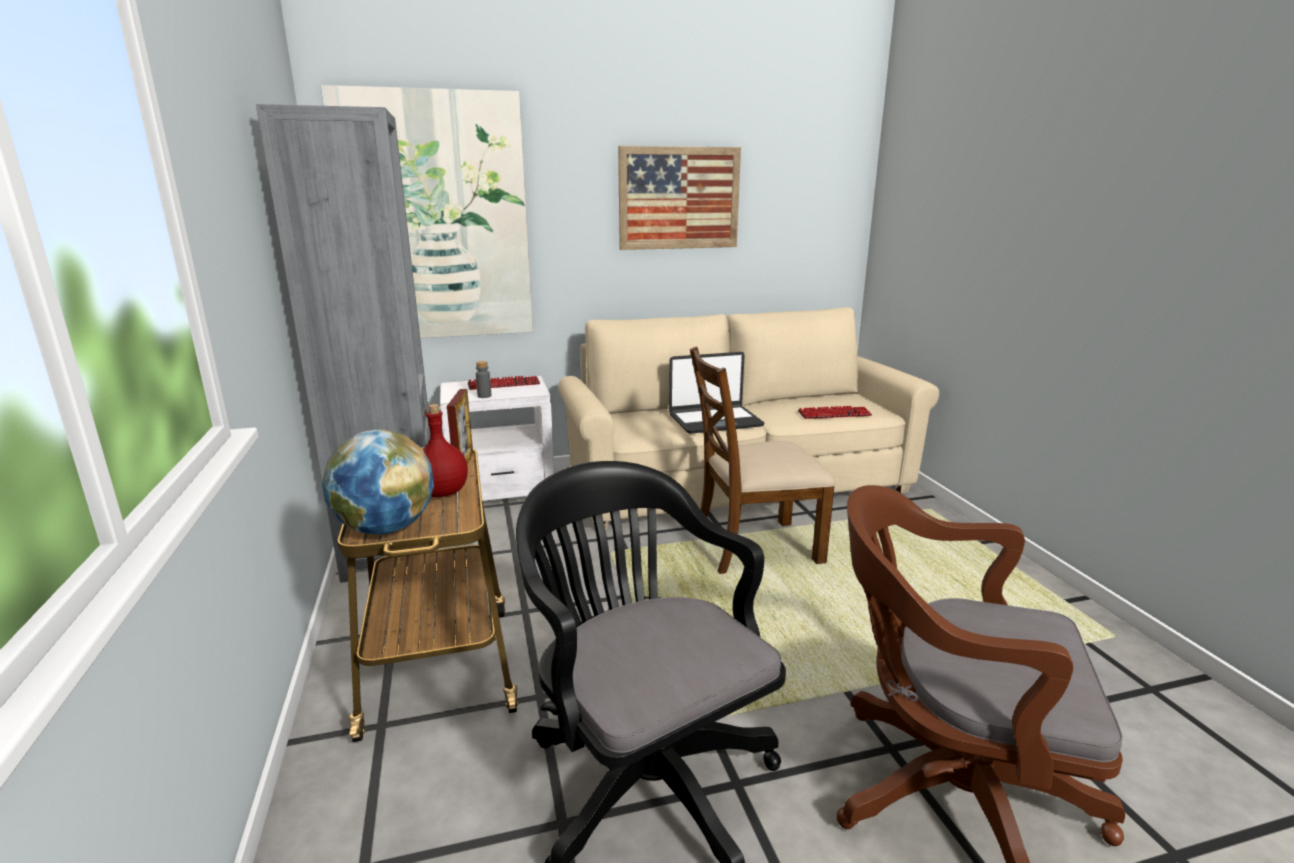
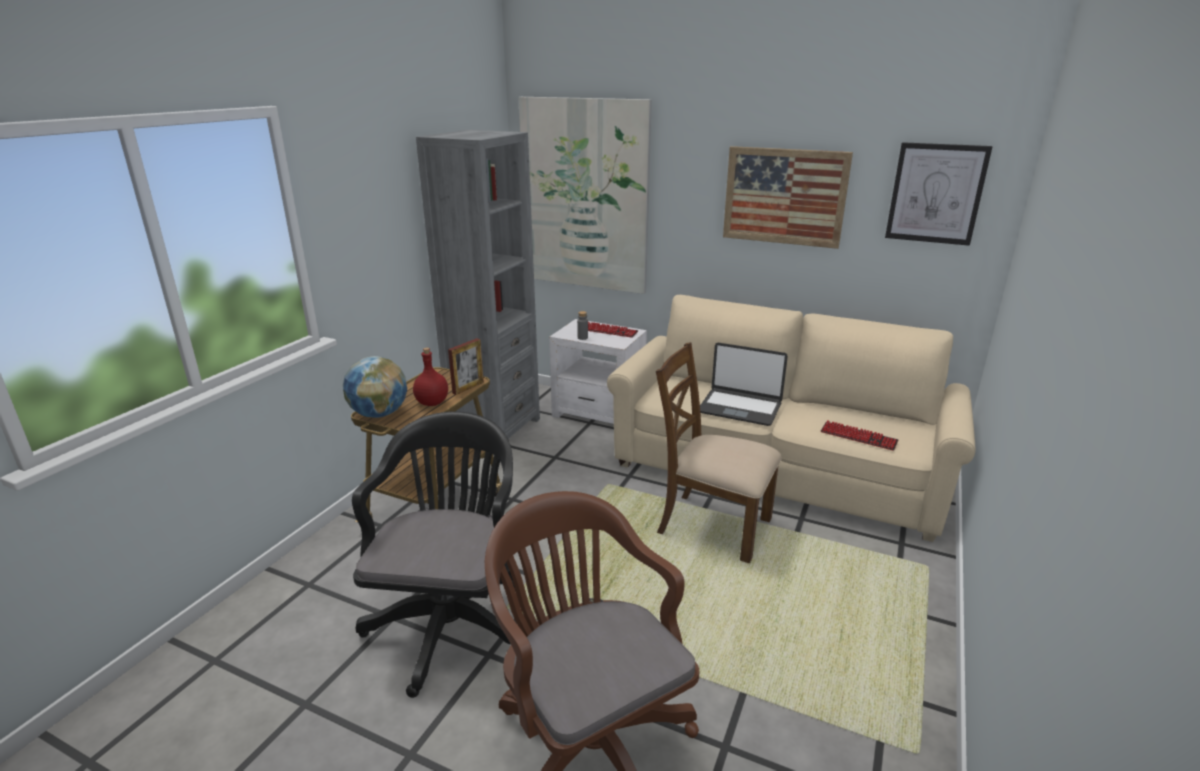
camera: 40 degrees right, 5 degrees up
none -> picture [885,142,992,246]

